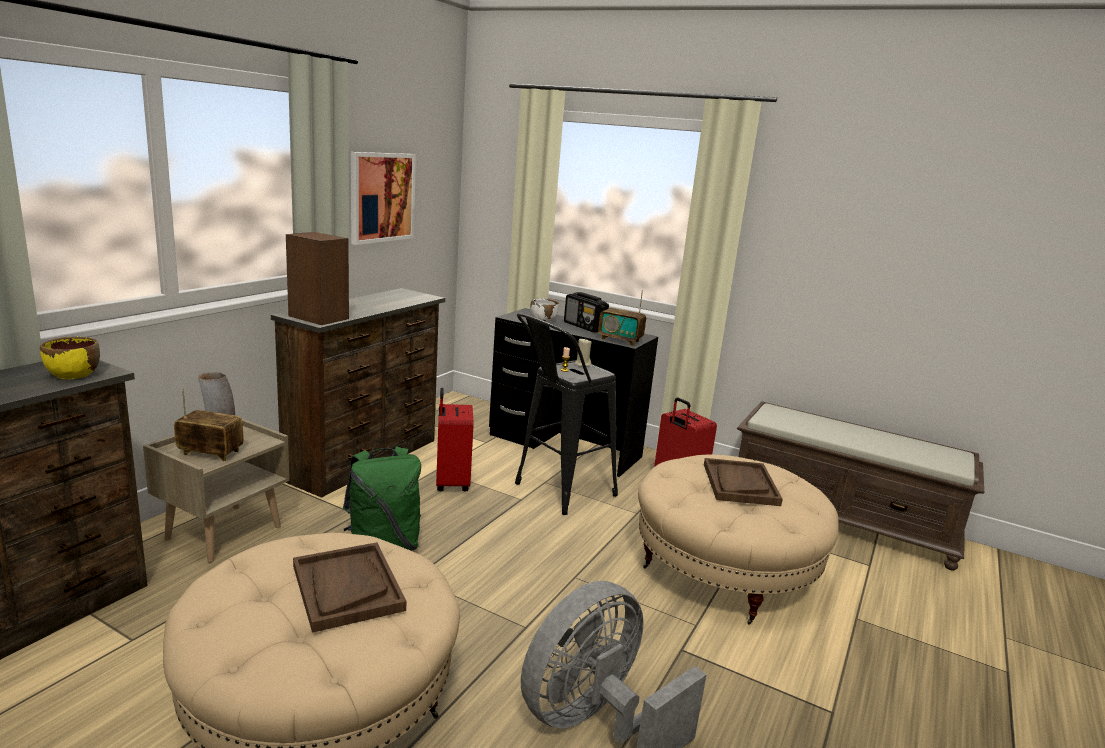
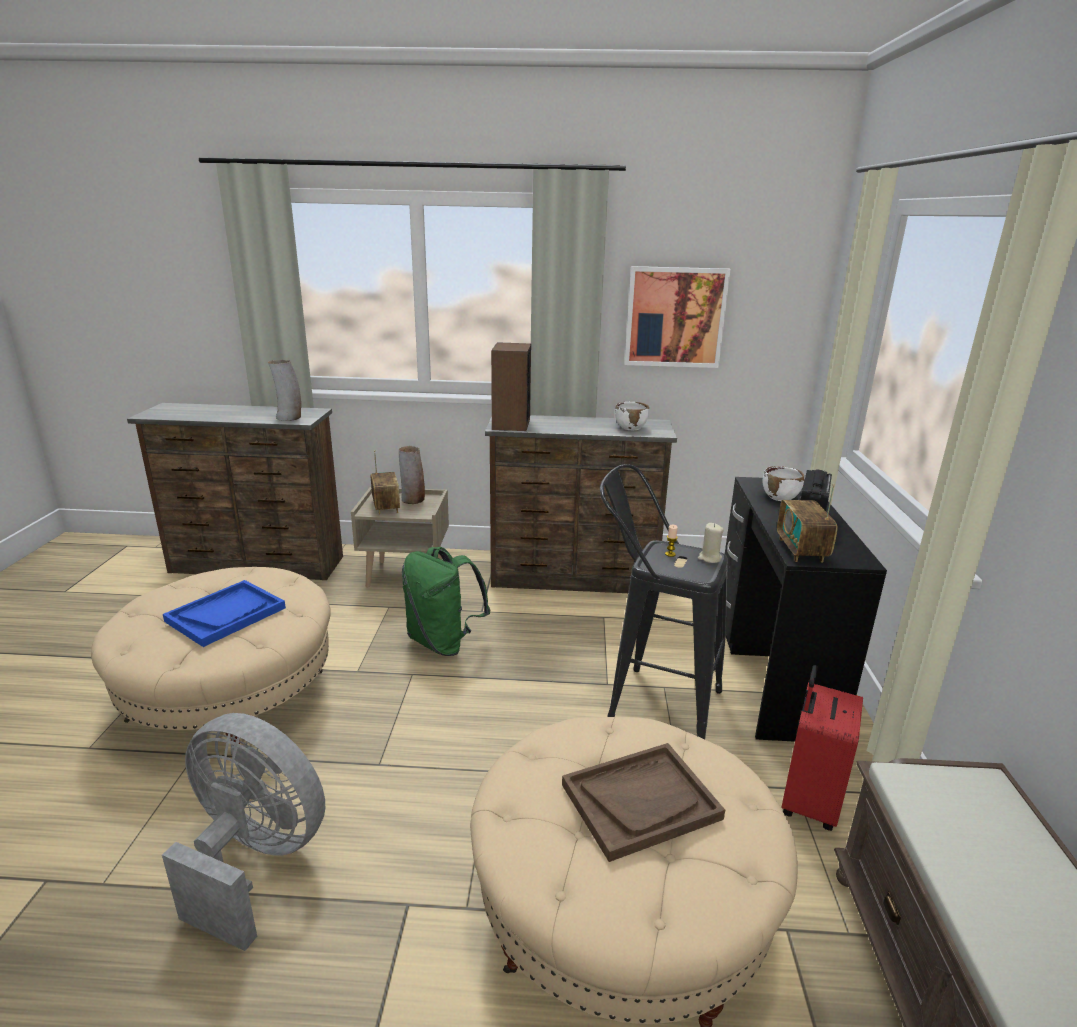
camera: 65 degrees right, 5 degrees up
yellow bowl [40,336,100,379] -> vase [268,360,301,421]
brown tray [293,542,406,633] -> blue tray [163,580,286,647]
red suitcase [436,388,474,491] -> none
none -> white bowl [615,402,649,430]

